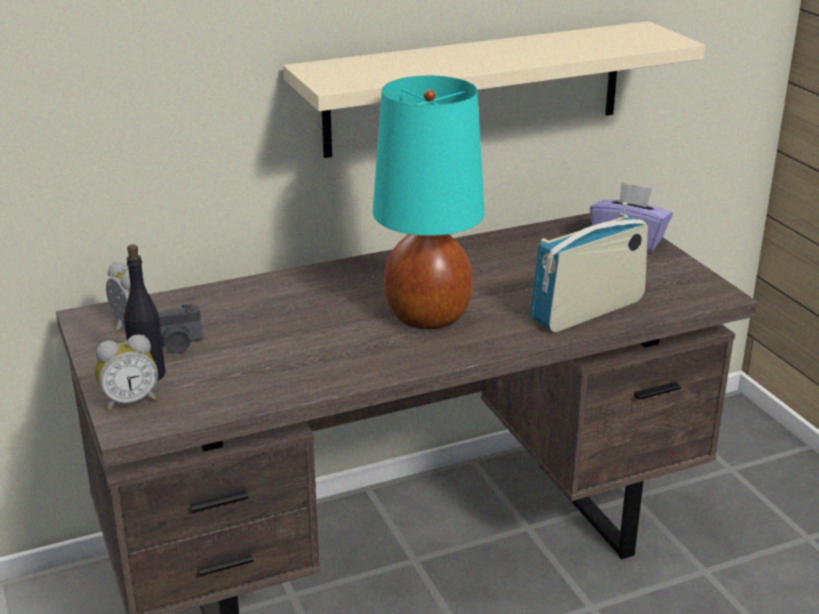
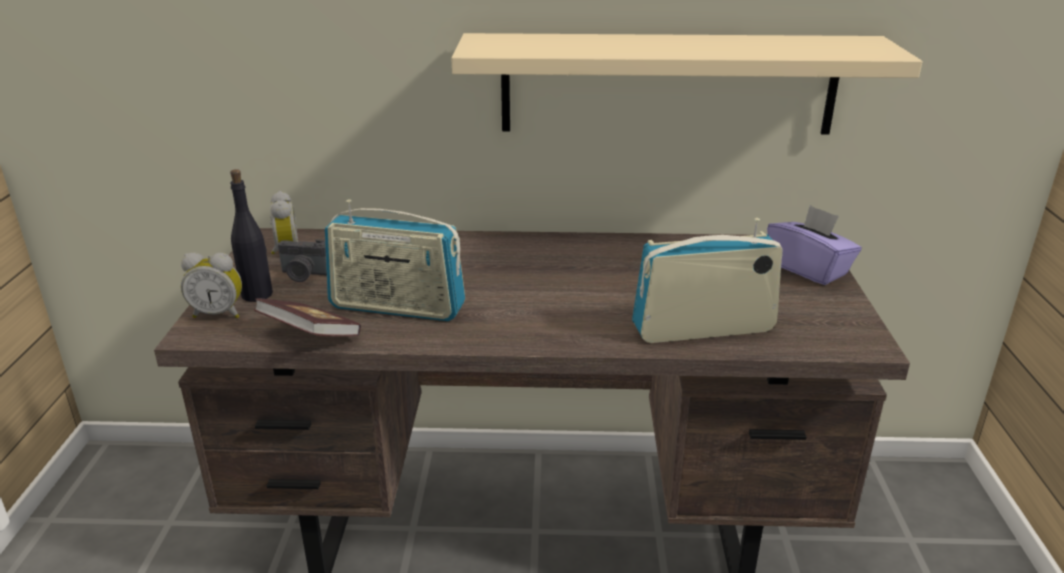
camera: 25 degrees right, 0 degrees up
turquoise table lamp [373,76,484,329] -> none
none -> book [254,298,361,337]
none -> radio [325,199,465,321]

